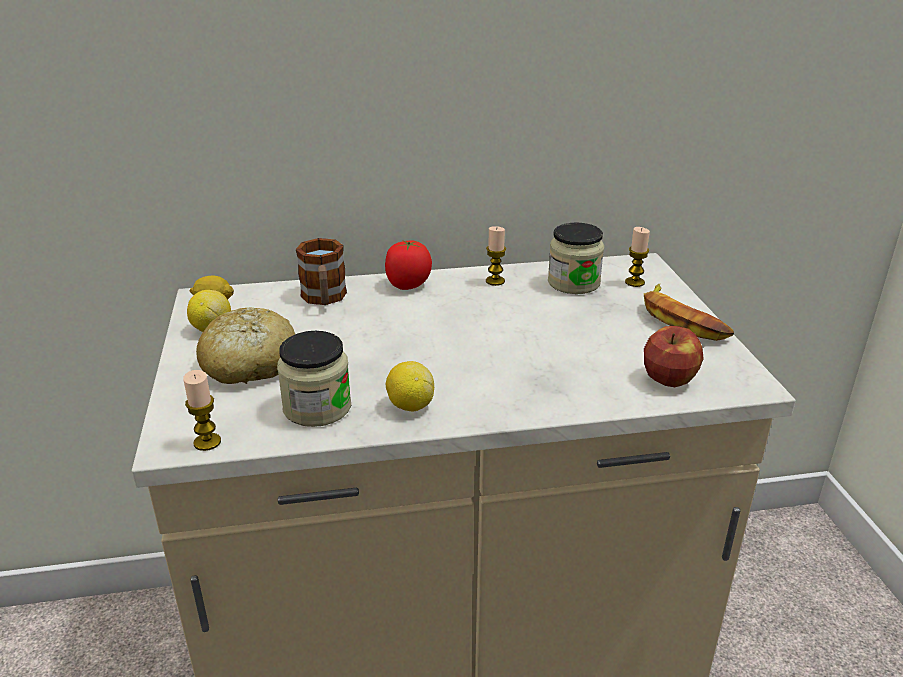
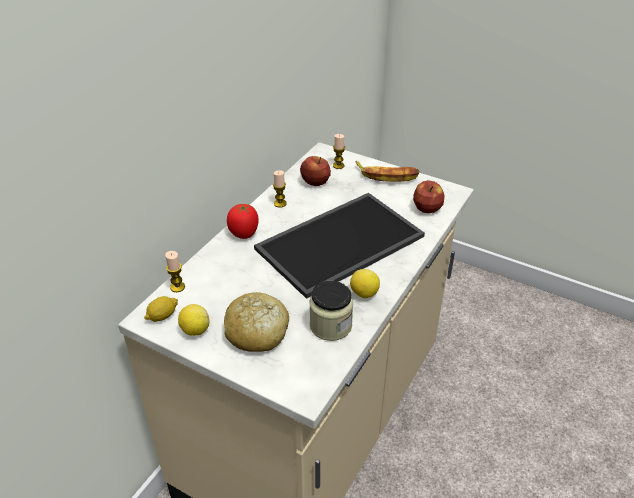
camera: 50 degrees left, 10 degrees up
candle [183,370,221,451] -> candle moved to [165,251,185,292]
mug [296,238,347,305] -> none
jar [548,223,604,294] -> apple [300,156,331,186]
none -> tray [254,193,425,299]

